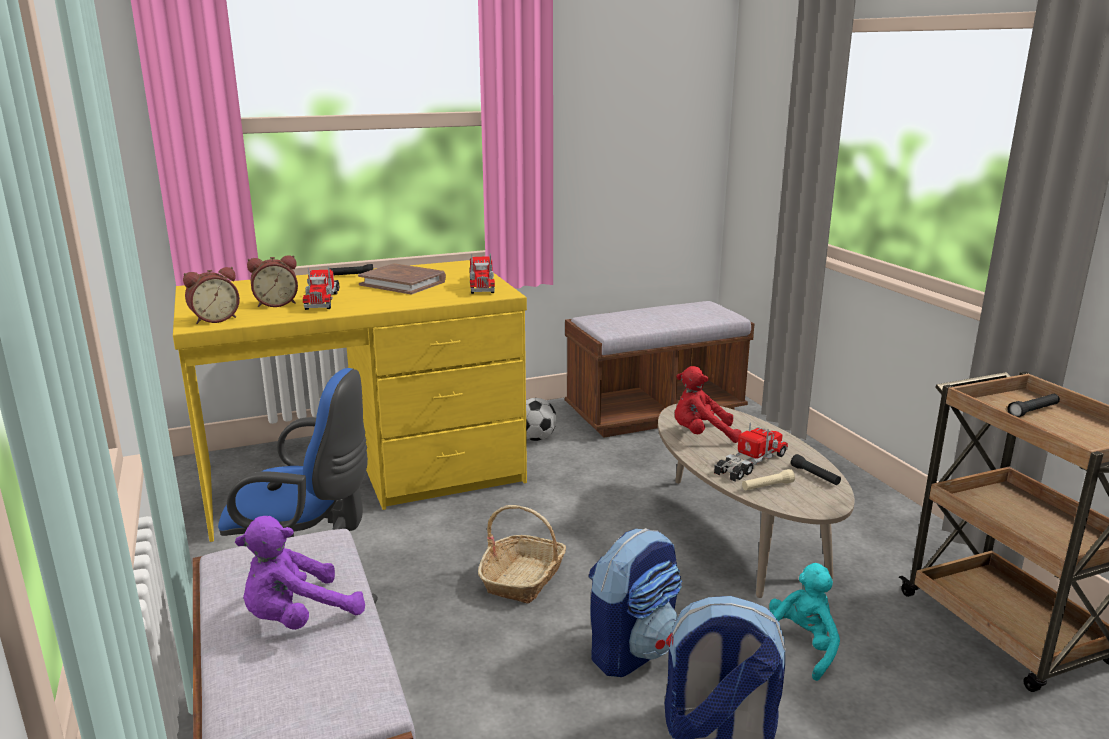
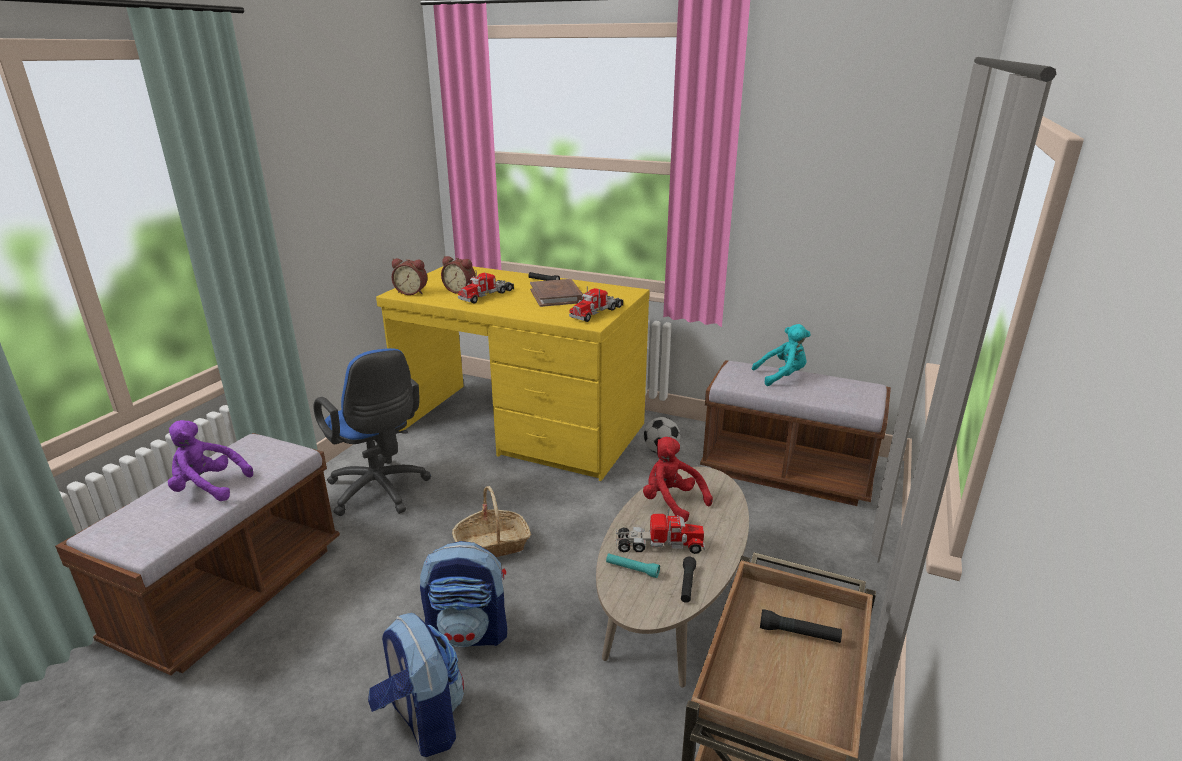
camera: 45 degrees right, 5 degrees up
beige flashlight [742,469,795,490] -> turquoise flashlight [606,554,660,578]
turquoise plush toy [769,563,840,681] -> turquoise plush toy moved to [752,324,811,386]

